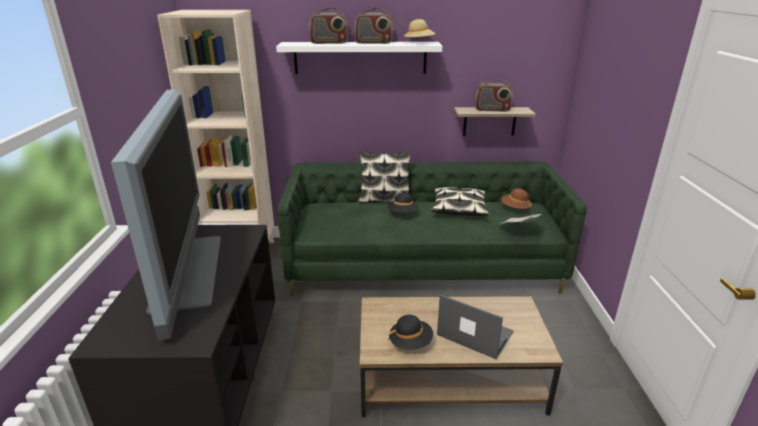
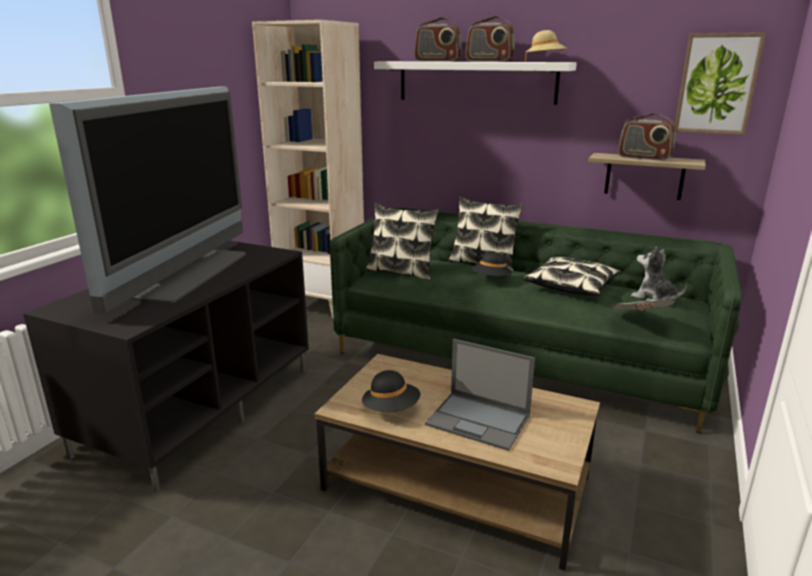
camera: 25 degrees right, 5 degrees down
laptop [437,294,514,359] -> laptop turned 150 degrees clockwise [425,339,535,451]
brown hat [501,188,532,209] -> plush toy [631,246,687,301]
none -> pillow [366,203,439,280]
none -> picture [675,32,766,135]

